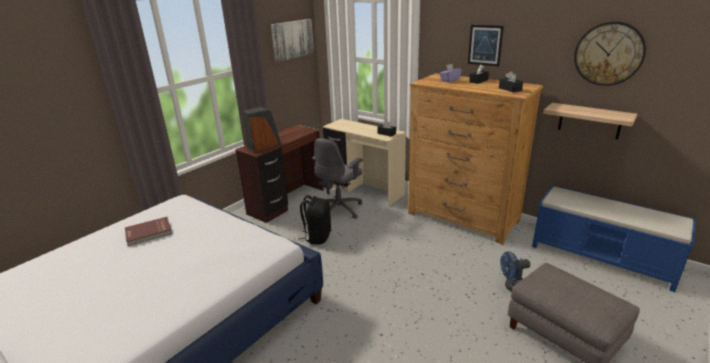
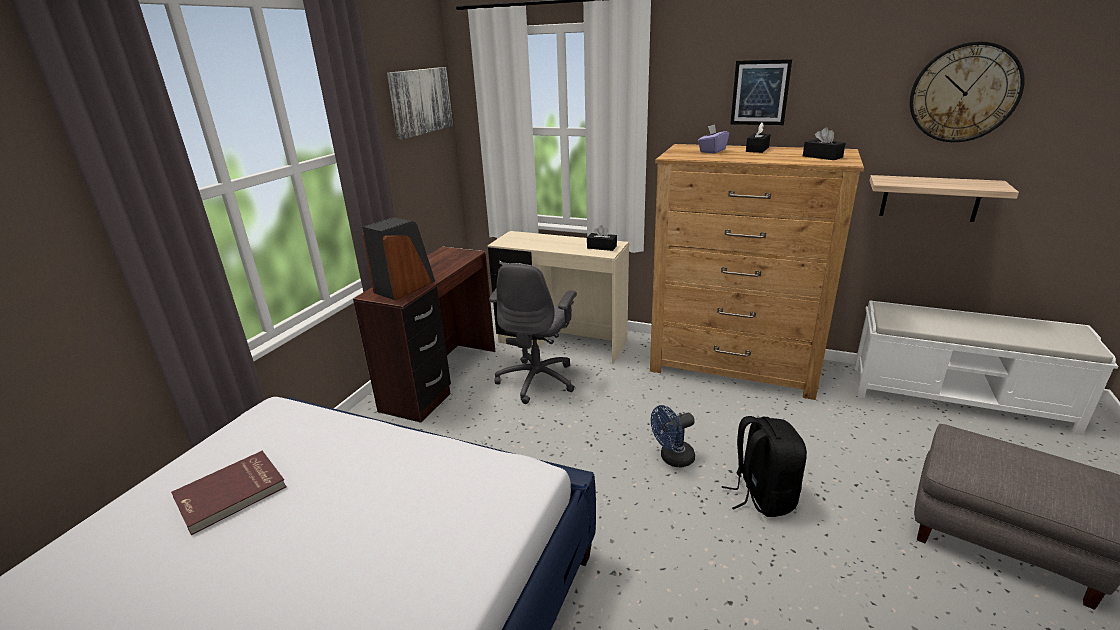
camera: 15 degrees left, 0 degrees up
black backpack [298,195,331,244] -> black backpack moved to [722,416,807,517]
blue fan [500,251,530,292] -> blue fan moved to [651,405,695,467]
blue bench [532,185,696,292] -> white bench [854,300,1118,435]

